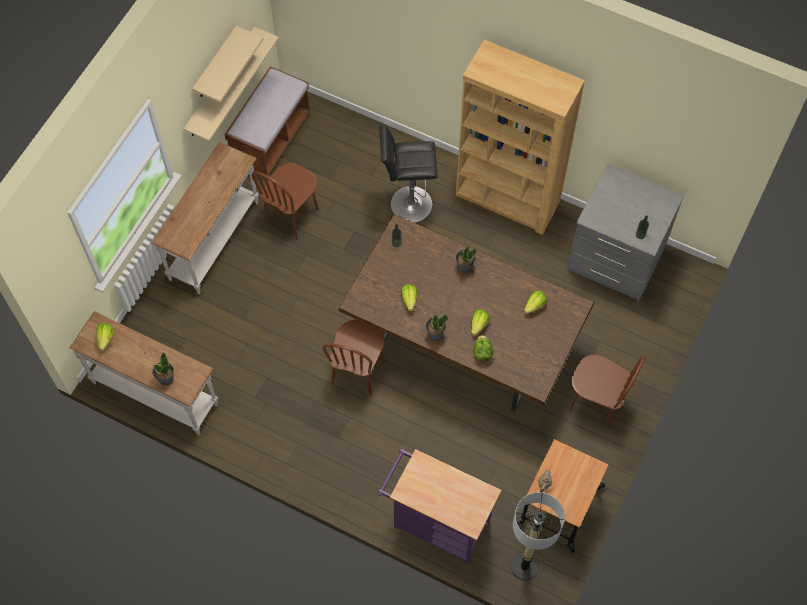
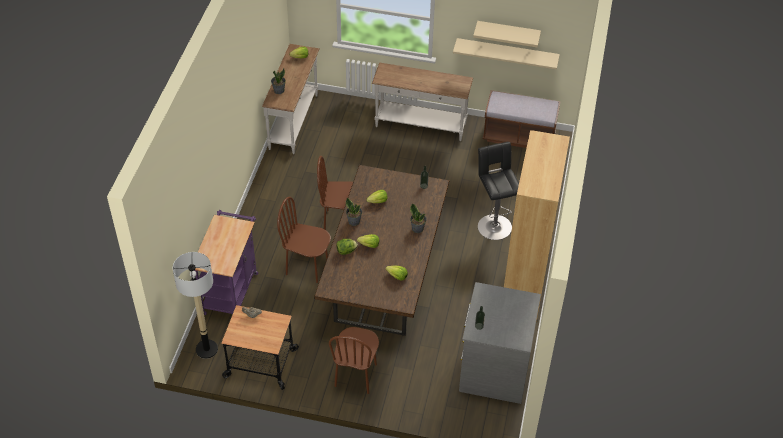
camera: 75 degrees right, 15 degrees down
brown chair [252,163,318,239] -> brown chair moved to [277,197,331,283]

